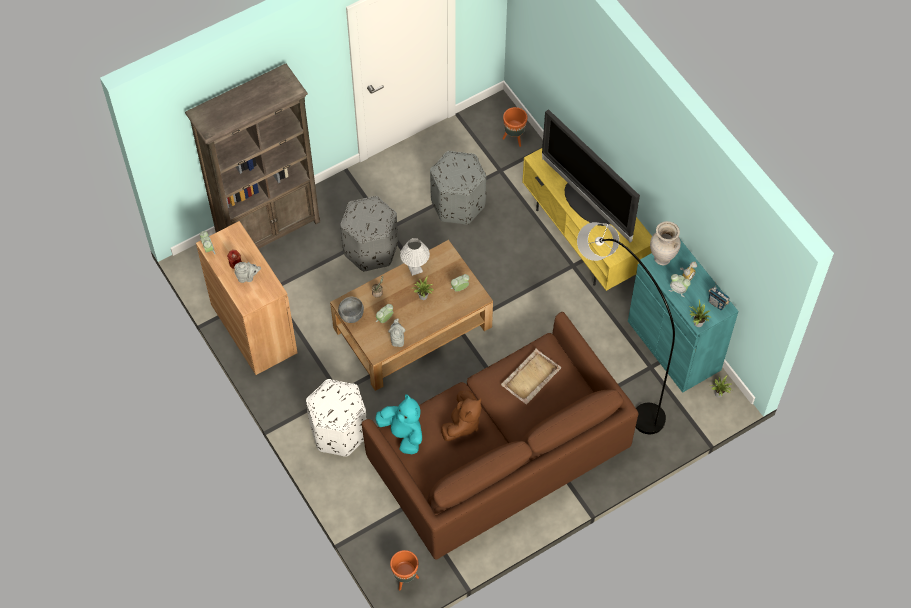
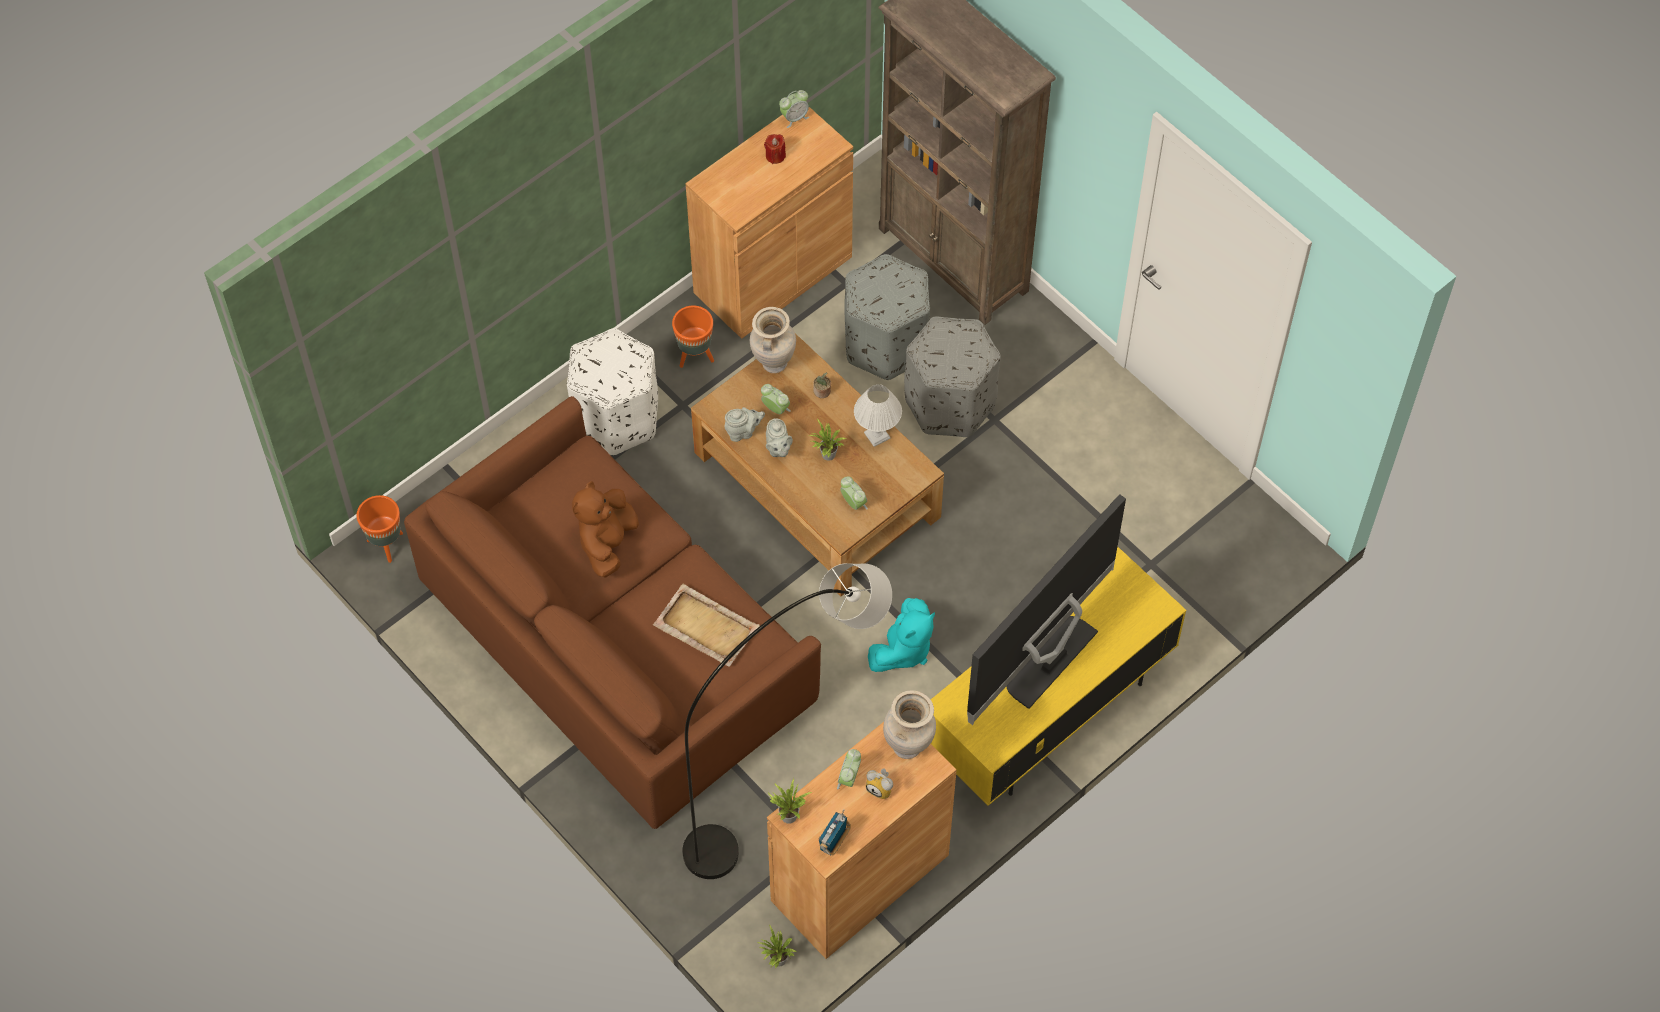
camera: 80 degrees right, 0 degrees up
grey teapot [234,262,261,283] -> grey teapot moved to [766,418,793,457]
grey bowl [338,297,364,323] -> beige vase [750,307,796,373]
turquoise plush toy [375,394,422,454] -> turquoise plush toy moved to [868,598,935,672]
grey ottoman [430,151,486,225] -> grey ottoman moved to [844,254,930,380]
brown plush toy [441,390,482,441] -> brown plush toy turned 90 degrees clockwise [572,481,639,578]
orange planter [502,107,528,147] -> orange planter moved to [672,306,714,368]
turquoise cabinet [628,240,738,393] -> brown cabinet [767,722,957,959]

